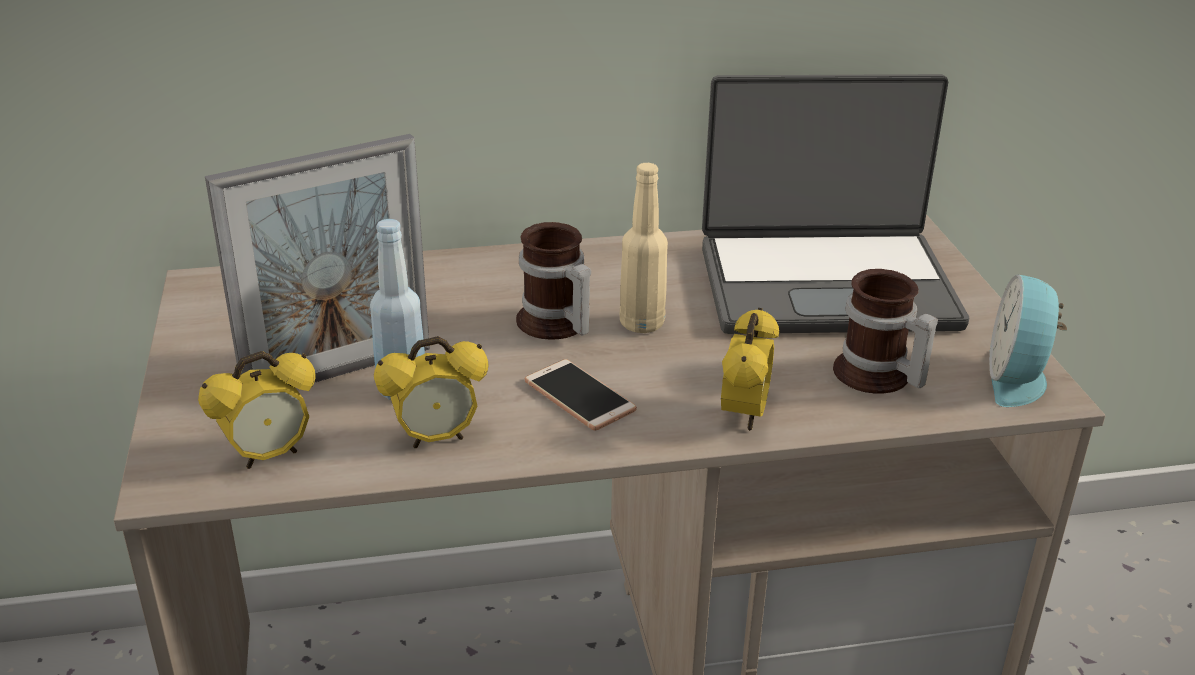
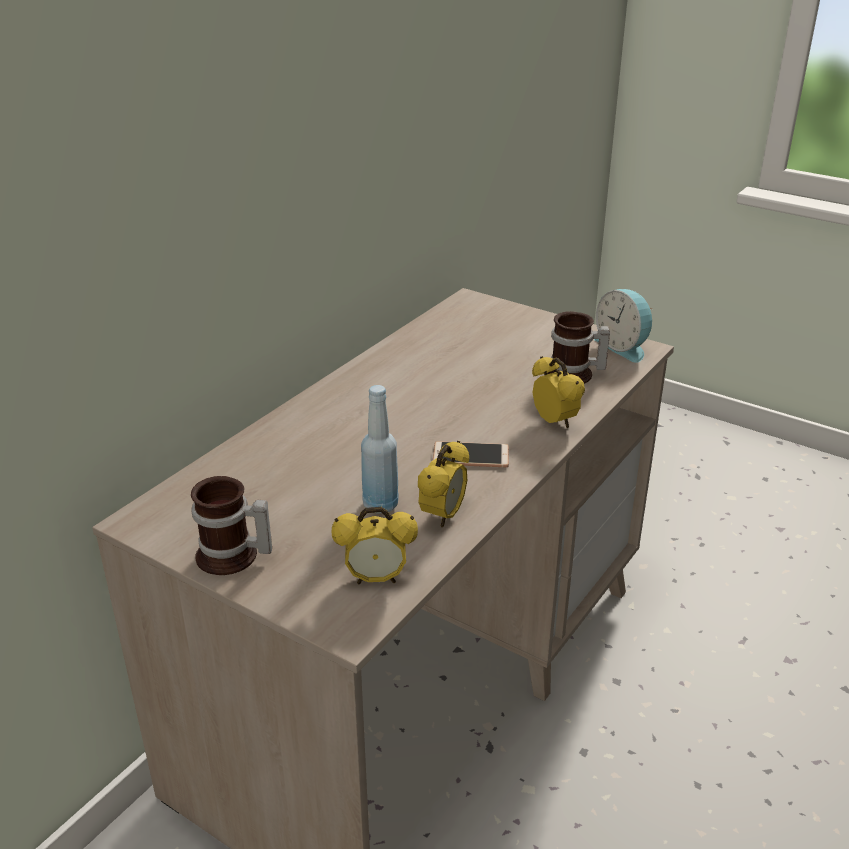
camera: 45 degrees left, 0 degrees up
alarm clock [198,351,316,469] -> alarm clock turned 75 degrees clockwise [332,507,418,584]
picture frame [205,134,430,388] -> none
mug [516,222,591,340] -> mug moved to [191,476,272,575]
beige bottle [620,163,668,333] -> none
laptop [702,74,969,334] -> none

